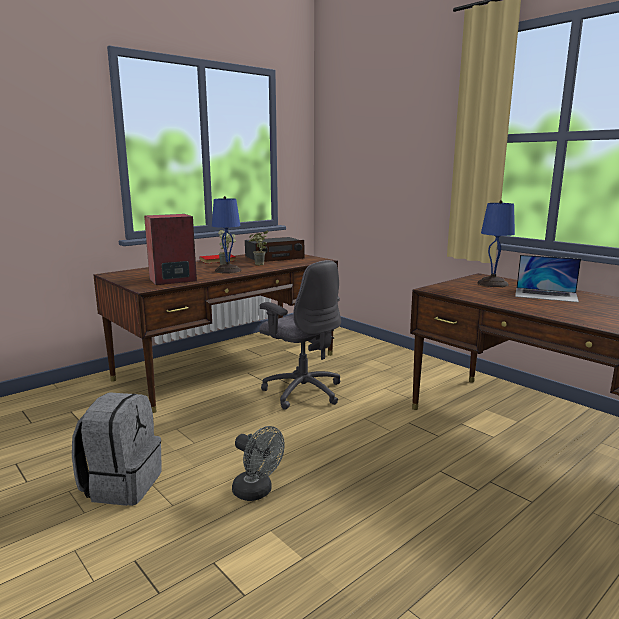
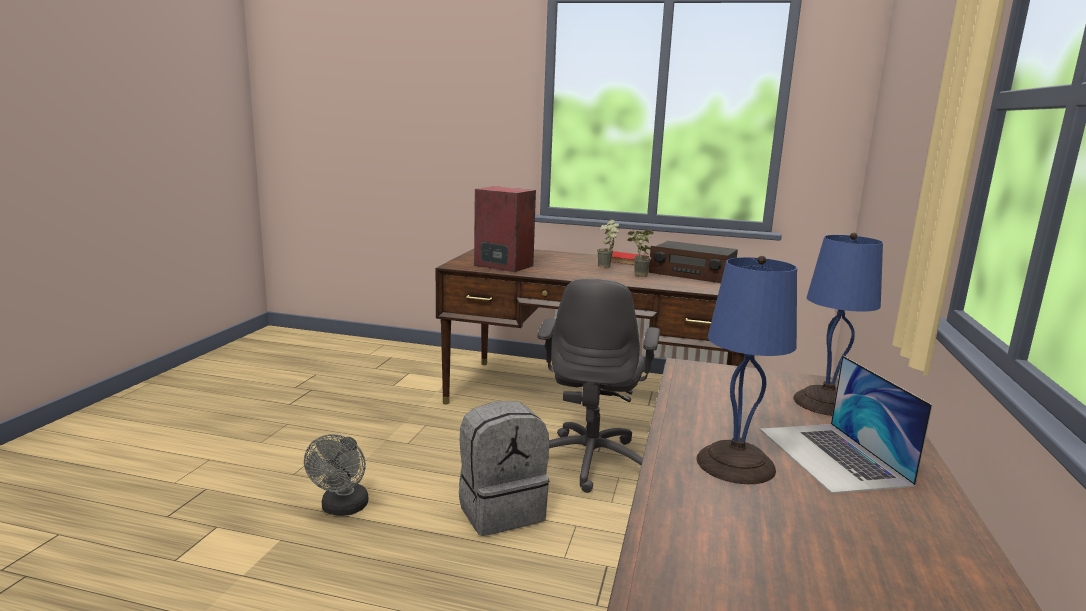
camera: 55 degrees right, 0 degrees up
grey backpack [72,392,162,506] -> grey backpack moved to [459,401,549,536]
blue table lamp [212,196,241,274] -> blue table lamp moved to [696,256,797,484]

